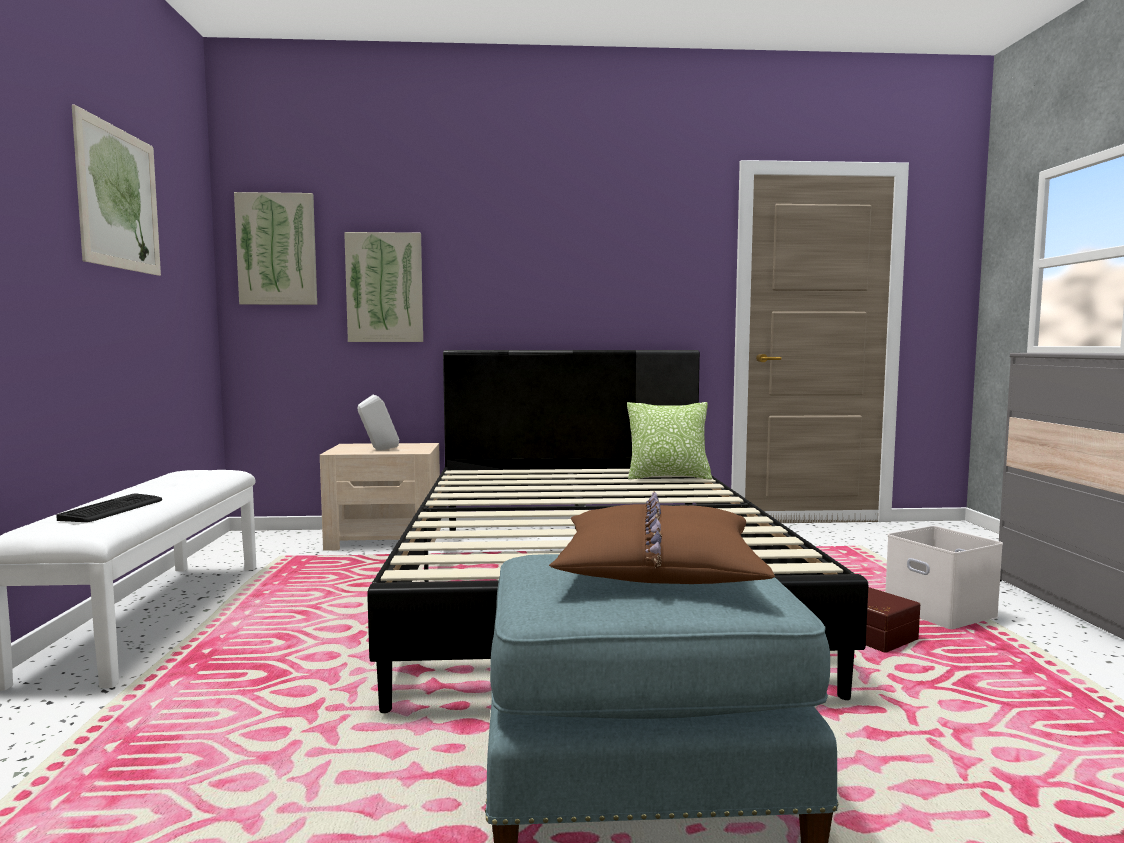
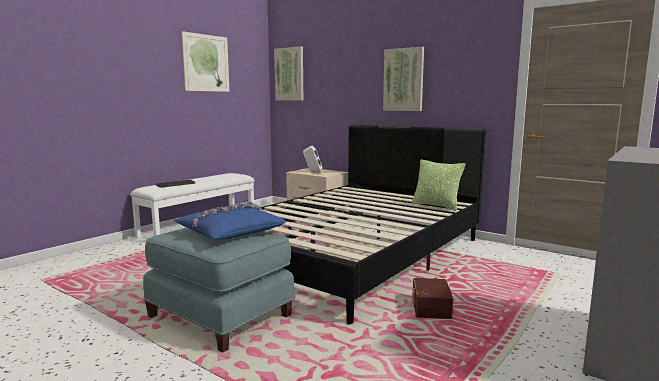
camera: 40 degrees right, 5 degrees up
picture [344,232,423,342] -> picture moved to [383,47,424,111]
brown pillow [549,491,775,584] -> blue pillow [174,202,286,239]
white storage box [885,526,1003,629] -> none

